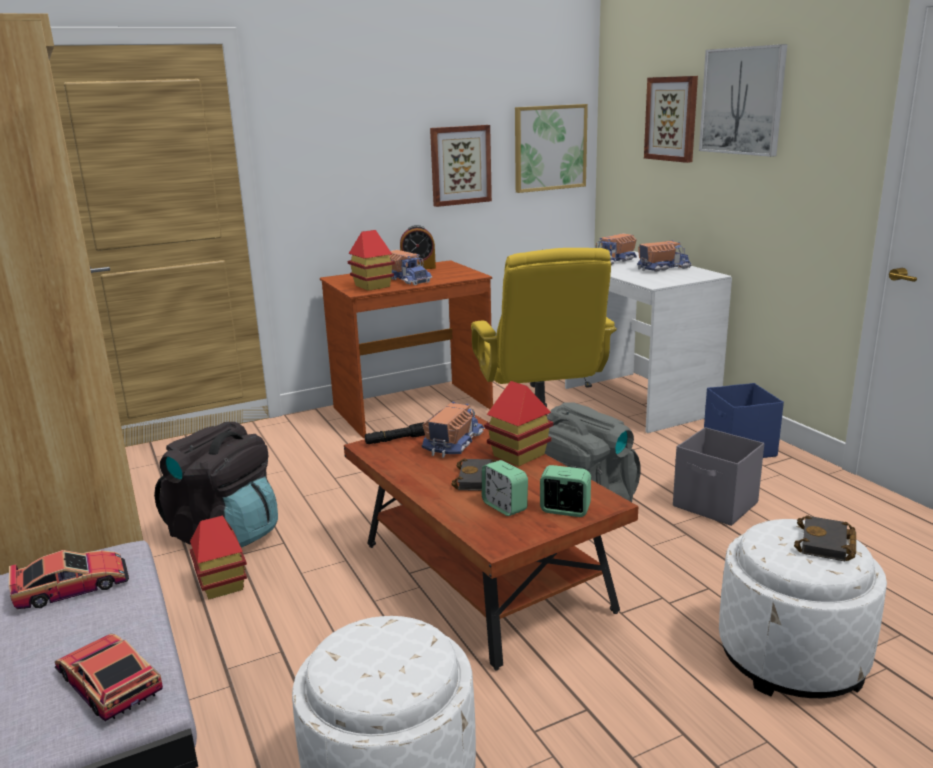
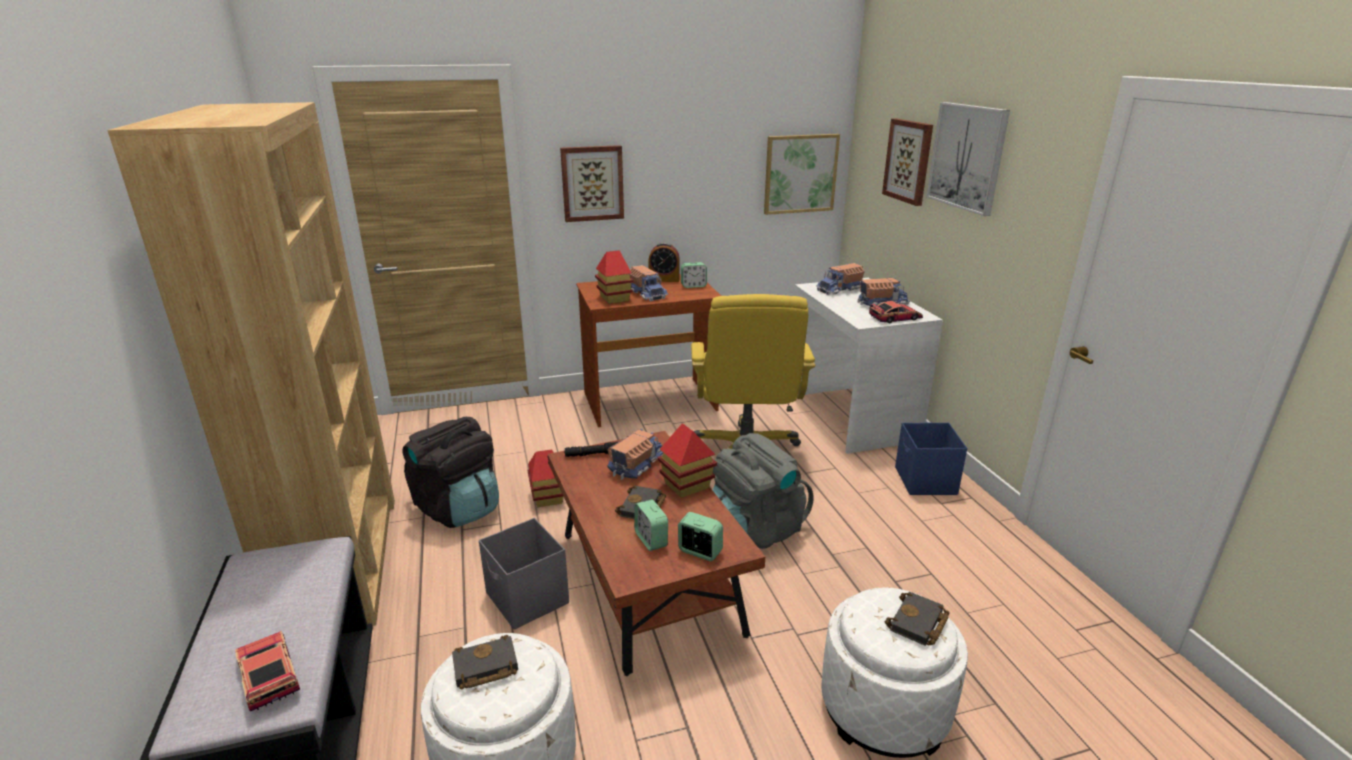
camera: 10 degrees right, 5 degrees up
toy car [9,550,129,609] -> toy car moved to [869,301,923,323]
toy house [190,516,247,599] -> toy house moved to [528,449,564,507]
picture [430,125,492,207] -> picture moved to [560,145,624,222]
grey storage box [673,427,764,526] -> grey storage box moved to [479,518,569,630]
none -> black book [452,635,518,690]
none -> alarm clock [681,262,707,288]

